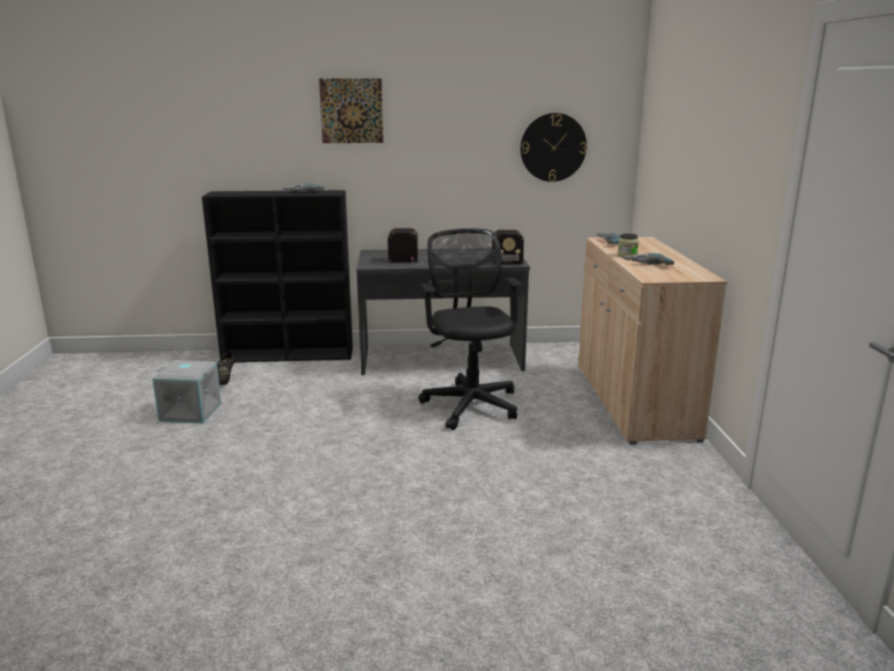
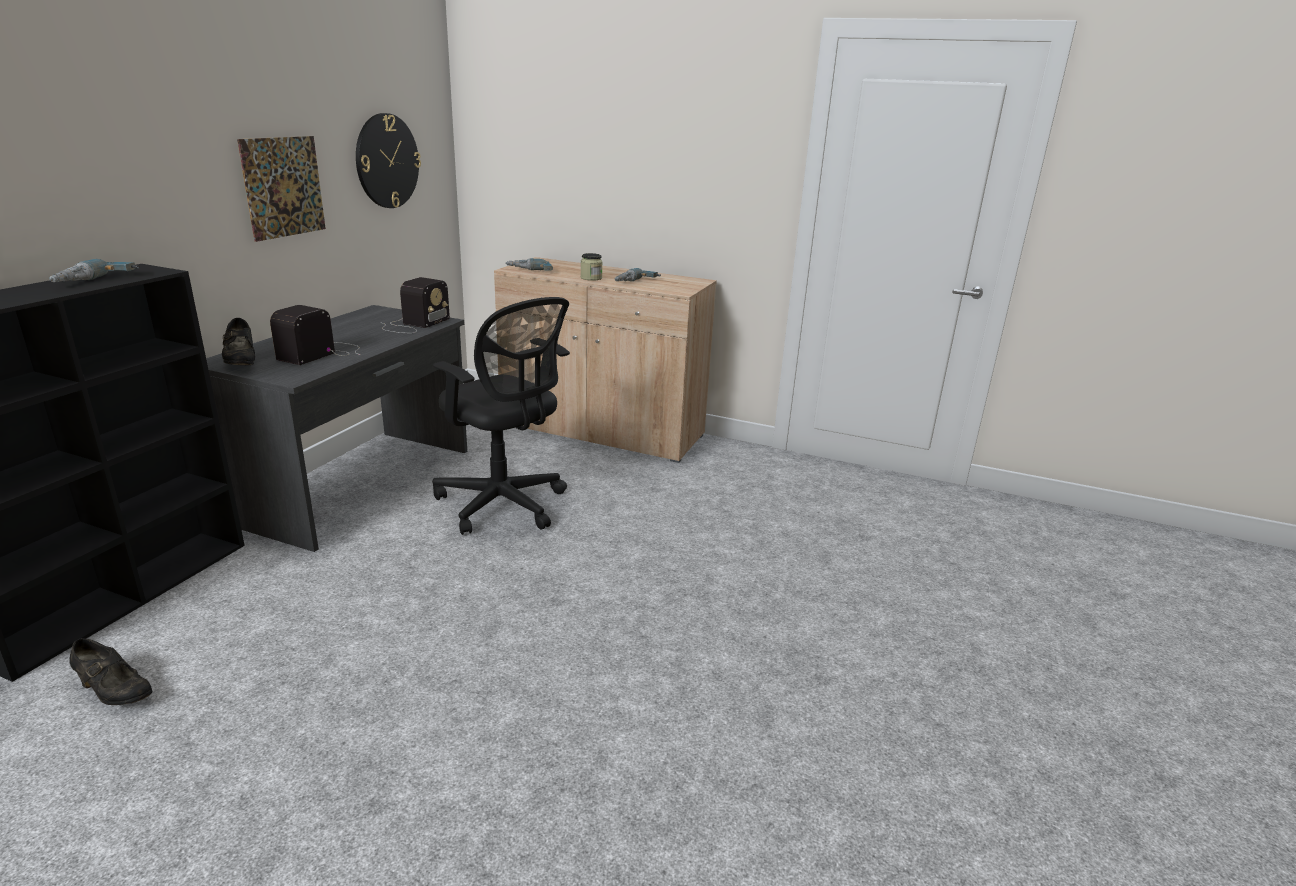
camera: 65 degrees left, 5 degrees up
grey storage box [152,360,221,423] -> none
picture [319,78,383,143] -> picture moved to [237,136,326,242]
black office chair [419,228,523,430] -> black office chair turned 150 degrees counterclockwise [432,297,570,535]
none -> black shoe [222,318,255,365]

